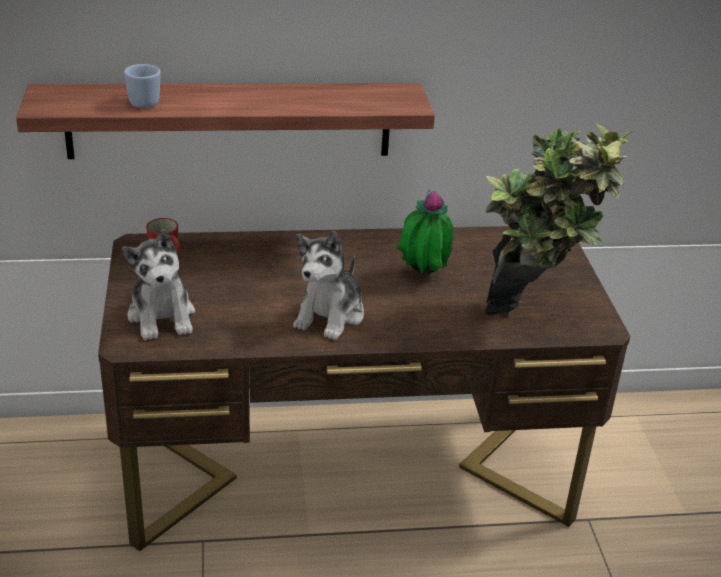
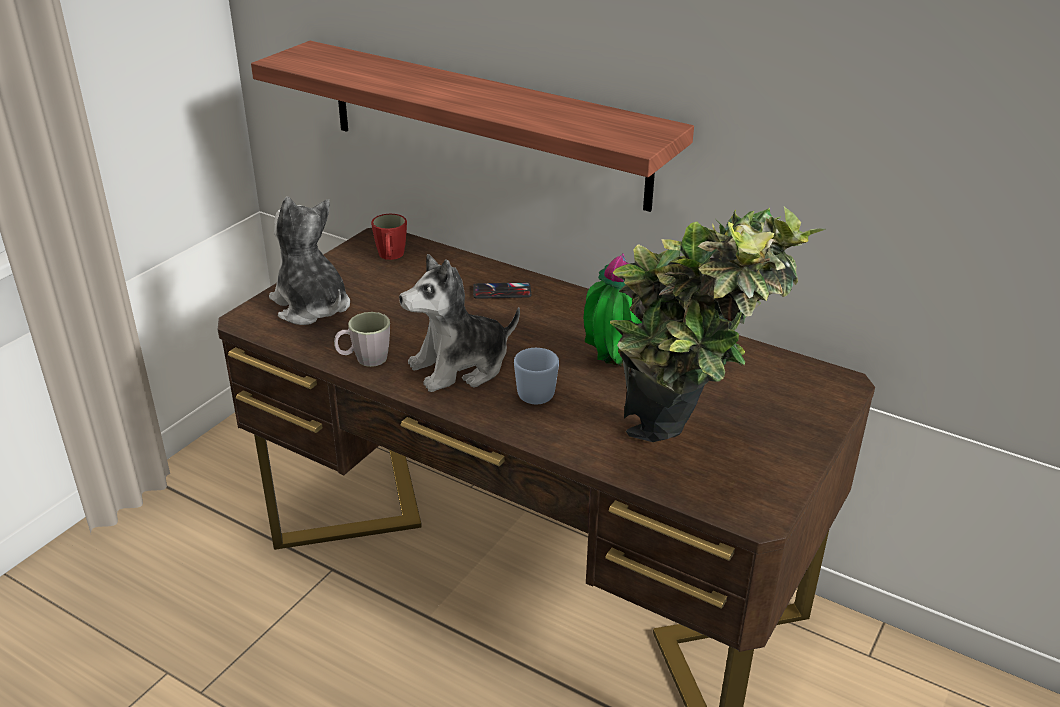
camera: 40 degrees right, 0 degrees up
plush toy [122,229,195,340] -> plush toy turned 120 degrees clockwise [269,197,350,325]
blue mug [124,64,161,108] -> blue mug moved to [514,348,559,404]
none -> grey mug [334,312,390,367]
none -> phone [473,282,531,299]

